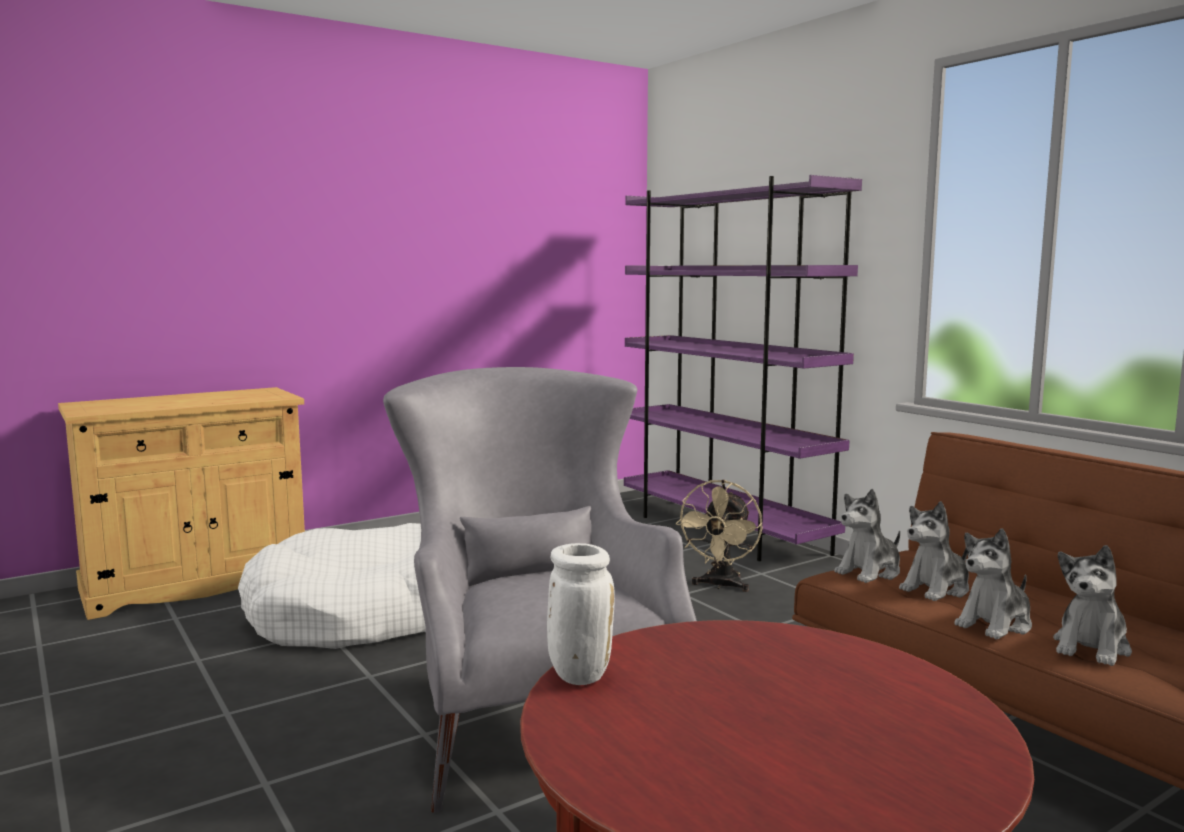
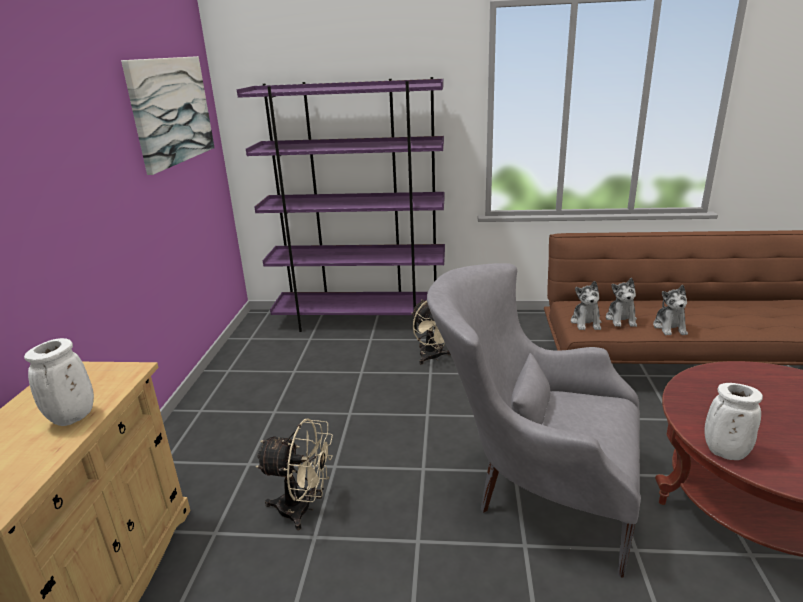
camera: 50 degrees left, 15 degrees up
white dog bed [238,523,426,649] -> beige fan [255,418,333,530]
plush toy [1053,545,1132,666] -> none
none -> white vase [24,338,94,426]
none -> picture [121,56,215,175]

